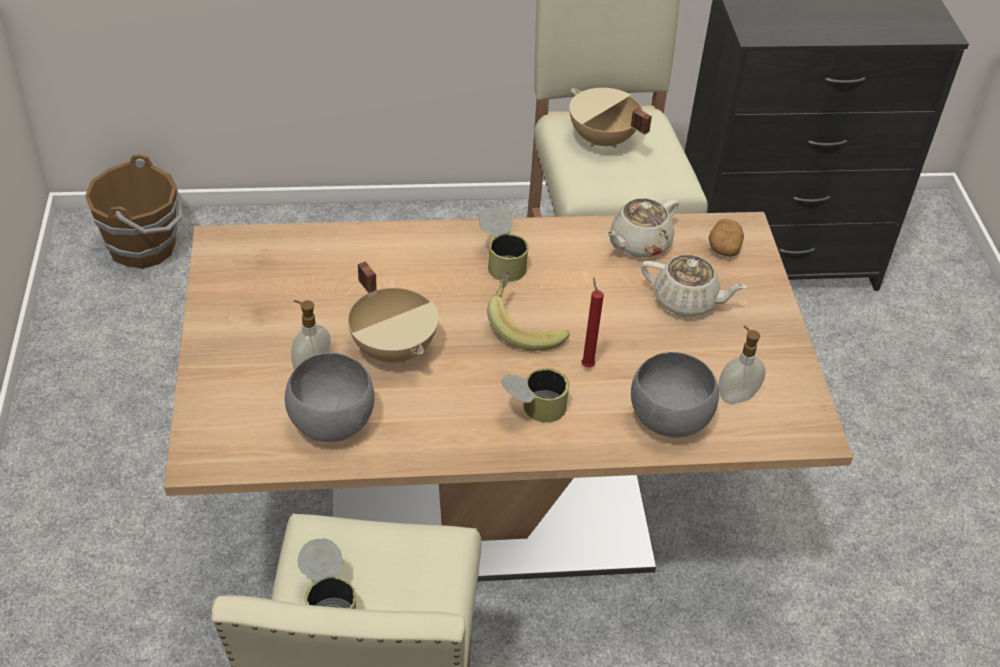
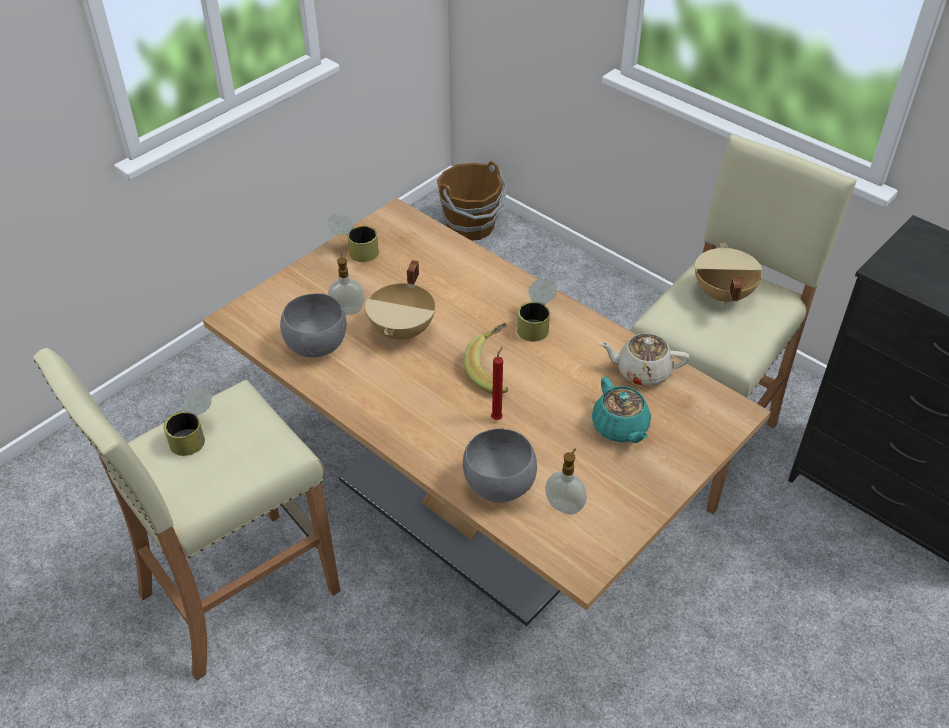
camera: 50 degrees right, 0 degrees up
can [501,368,569,423] -> can moved to [328,214,379,262]
beige teapot [641,254,747,317] -> turquoise teapot [592,377,651,443]
potato [709,219,744,257] -> none

